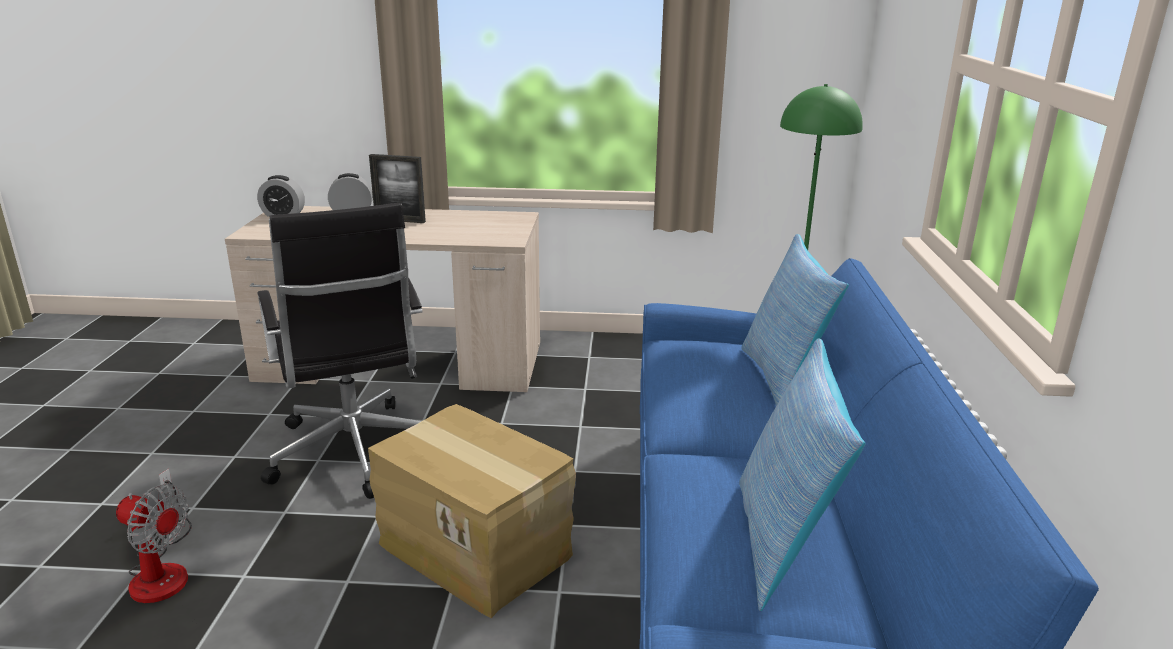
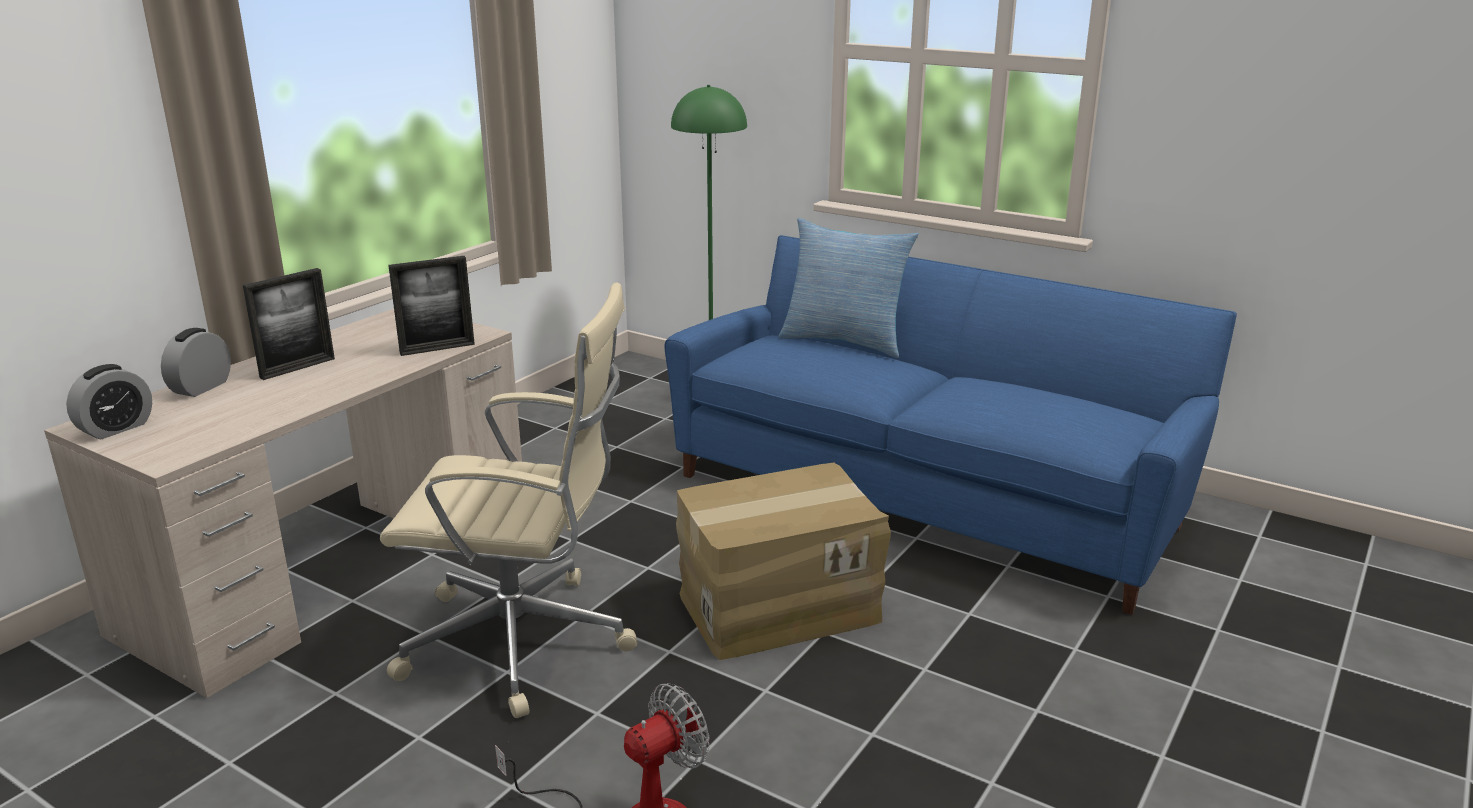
camera: 60 degrees left, 0 degrees up
black office chair [258,203,423,499] -> beige office chair [380,282,638,718]
pillow [739,338,866,611] -> none
none -> picture frame [388,256,475,356]

